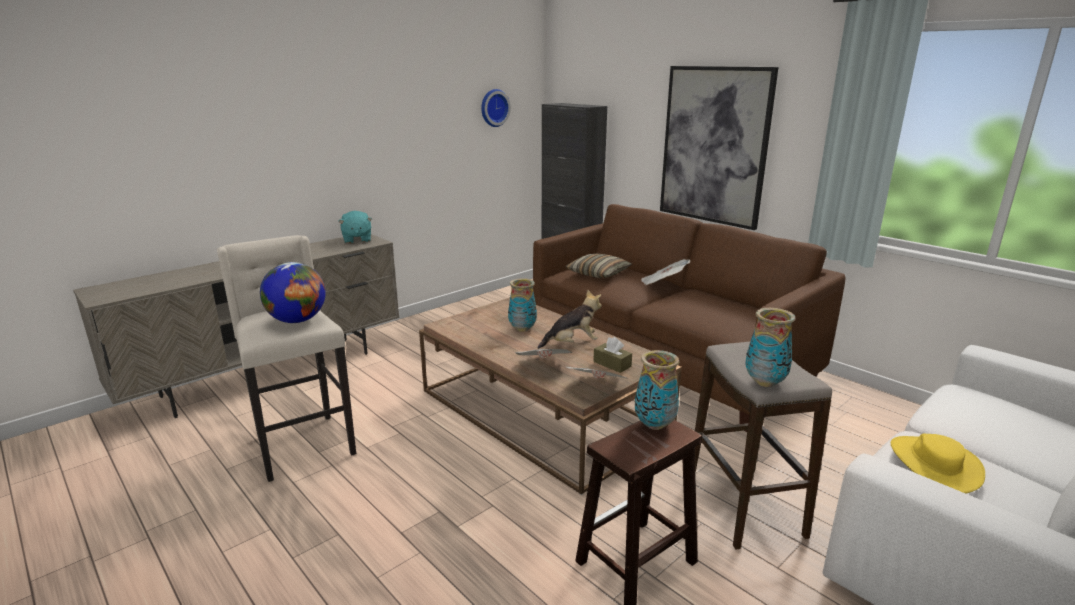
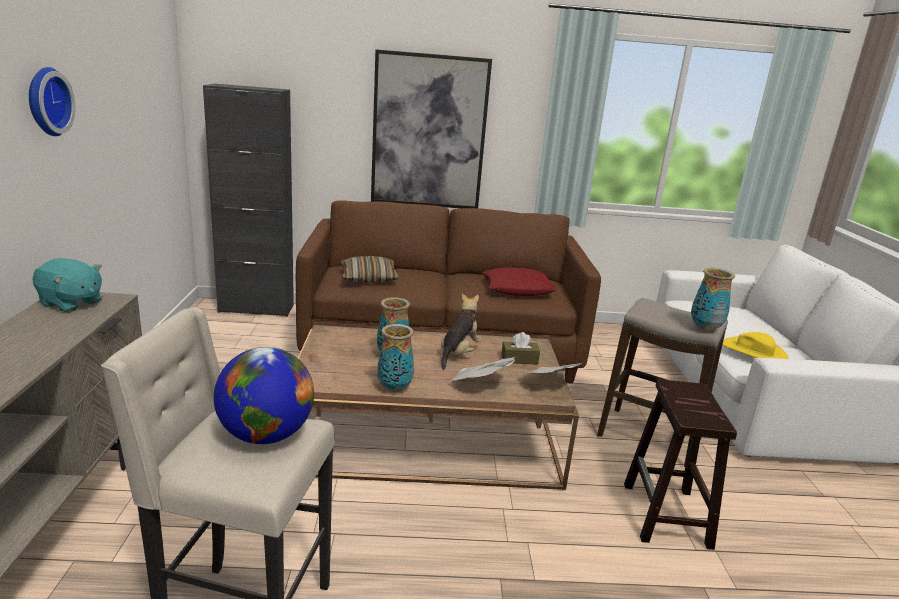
camera: 50 degrees left, 0 degrees up
wall clock [481,89,511,127] -> wall clock moved to [29,67,75,136]
vase [635,350,679,430] -> vase moved to [377,324,414,392]
newspaper [641,259,690,285] -> none
none -> red pillow [482,267,557,296]

